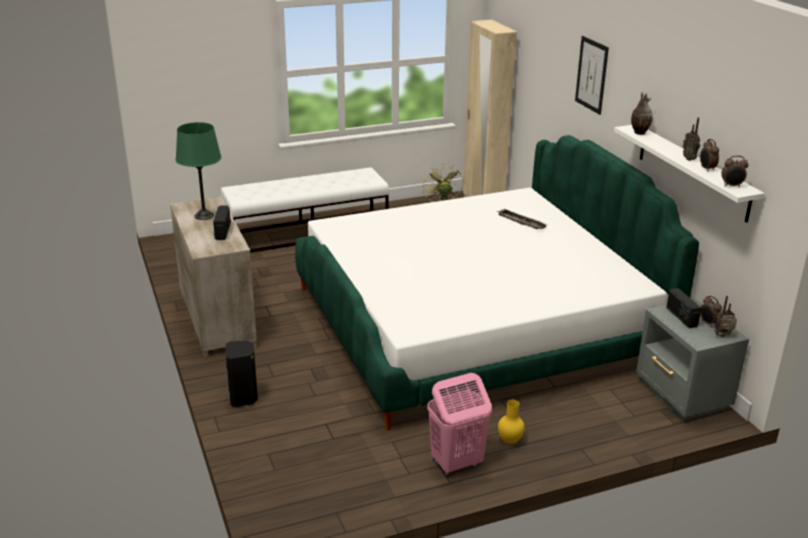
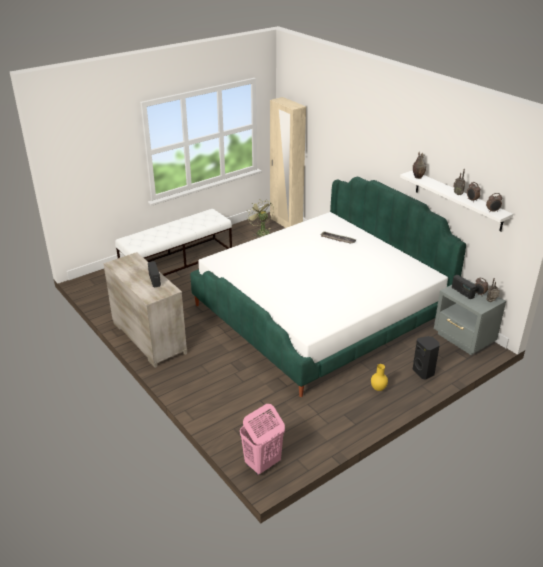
camera: 15 degrees left, 5 degrees up
green table lamp [176,122,221,220] -> none
black speaker [226,341,258,407] -> black speaker moved to [412,336,440,380]
pink laundry basket [427,373,492,475] -> pink laundry basket moved to [240,404,285,475]
picture [575,36,609,115] -> none

